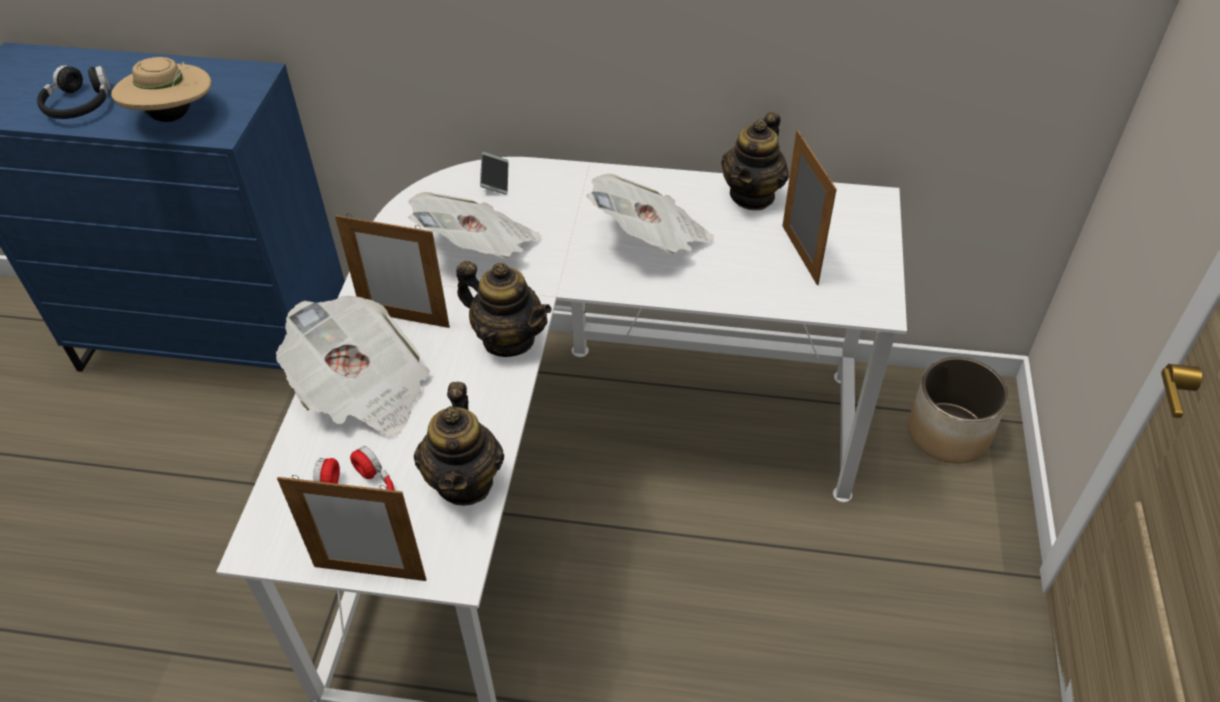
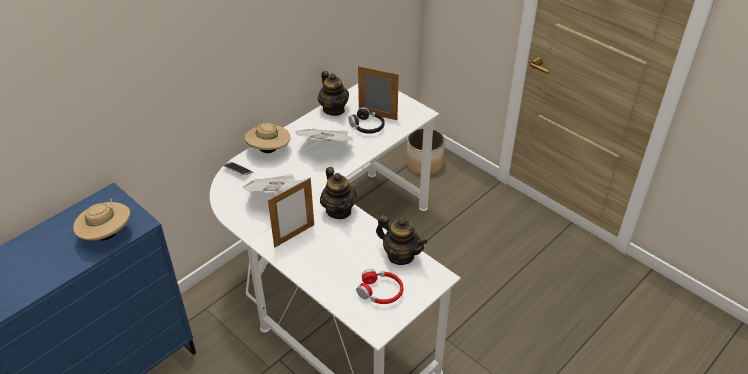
camera: 55 degrees left, 5 degrees down
black headphones [37,65,111,119] -> black headphones moved to [348,107,385,134]
newspaper [276,296,430,436] -> none
picture frame [277,475,427,581] -> none
teapot [456,261,552,357] -> teapot turned 90 degrees clockwise [320,167,357,219]
none -> beige hat [245,123,290,153]

